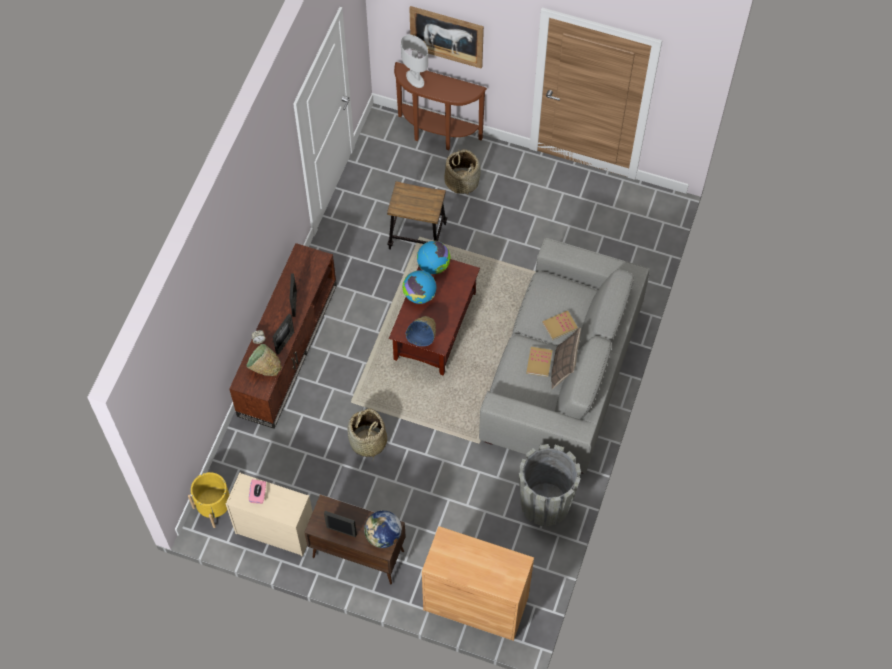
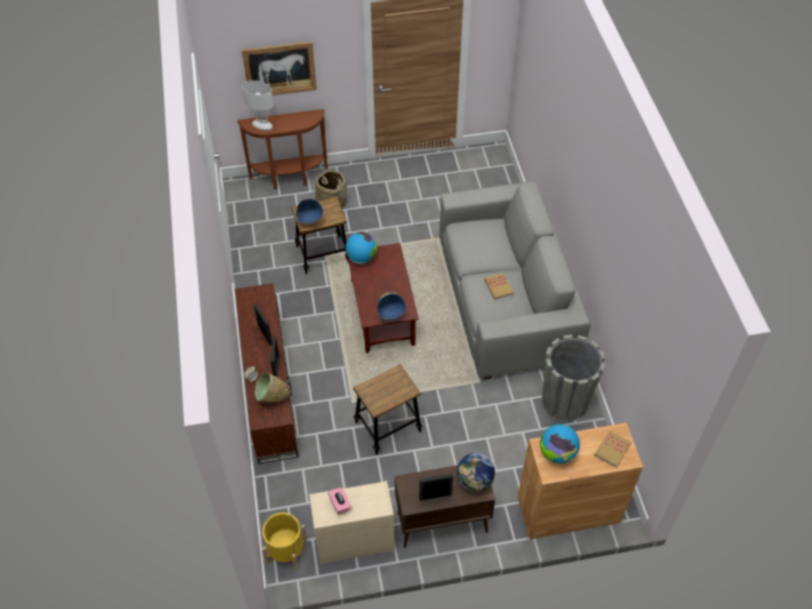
camera: 30 degrees left, 10 degrees down
basket [347,408,387,459] -> stool [353,364,423,455]
globe [403,270,436,304] -> globe moved to [540,424,580,463]
book [542,311,578,340] -> book moved to [594,431,632,468]
pillow [551,327,581,389] -> none
none -> blue bowl [296,198,323,223]

